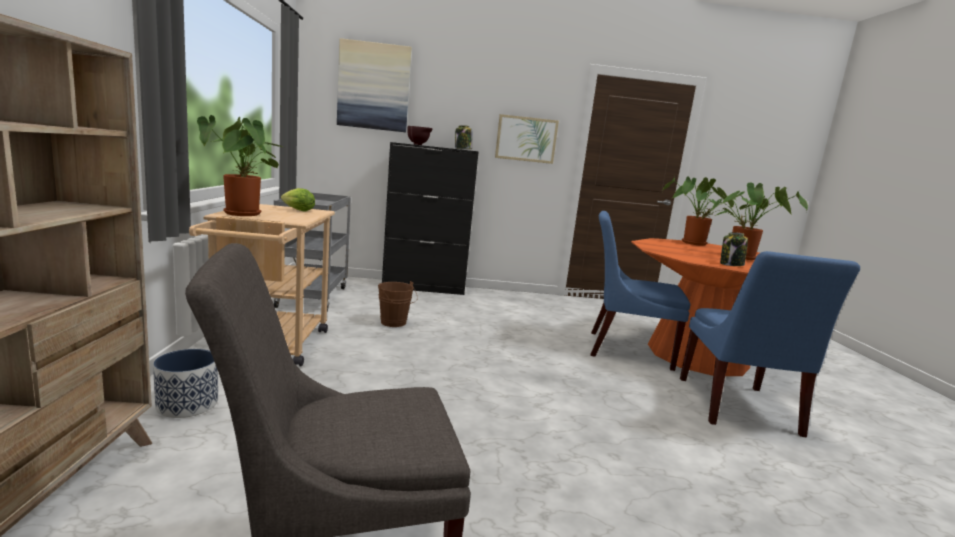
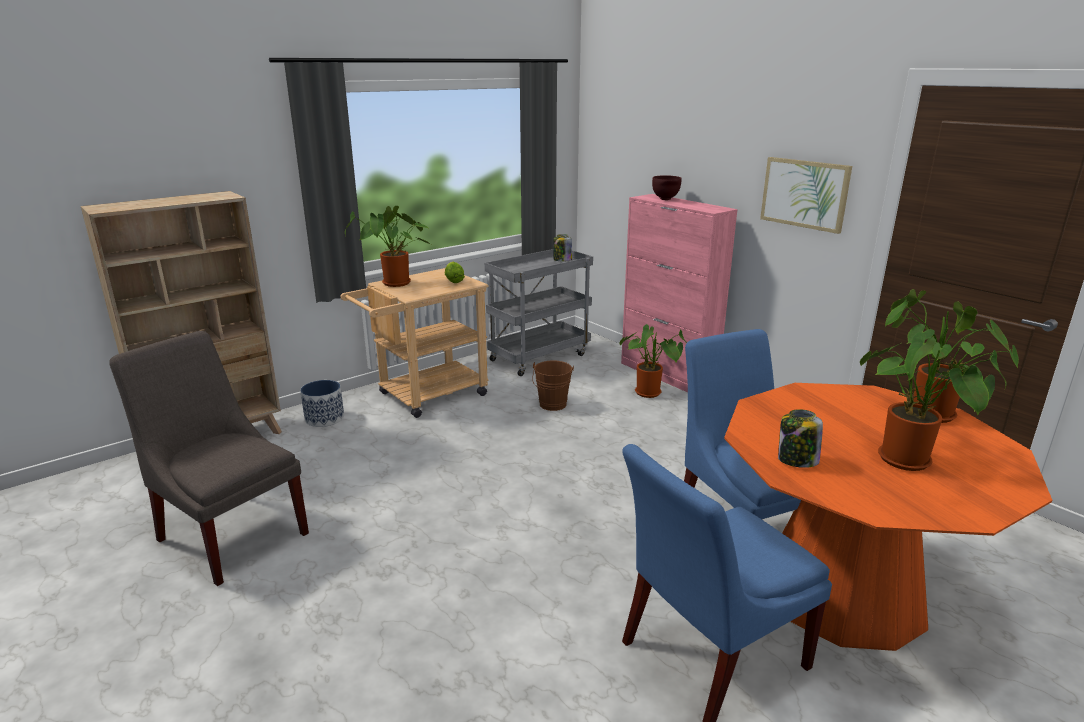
camera: 55 degrees right, 10 degrees up
picture [337,38,412,132] -> none
black cabinet [382,142,479,295] -> pink cabinet [621,194,738,392]
jar [455,125,472,149] -> jar moved to [553,234,572,261]
none -> potted plant [619,324,687,398]

